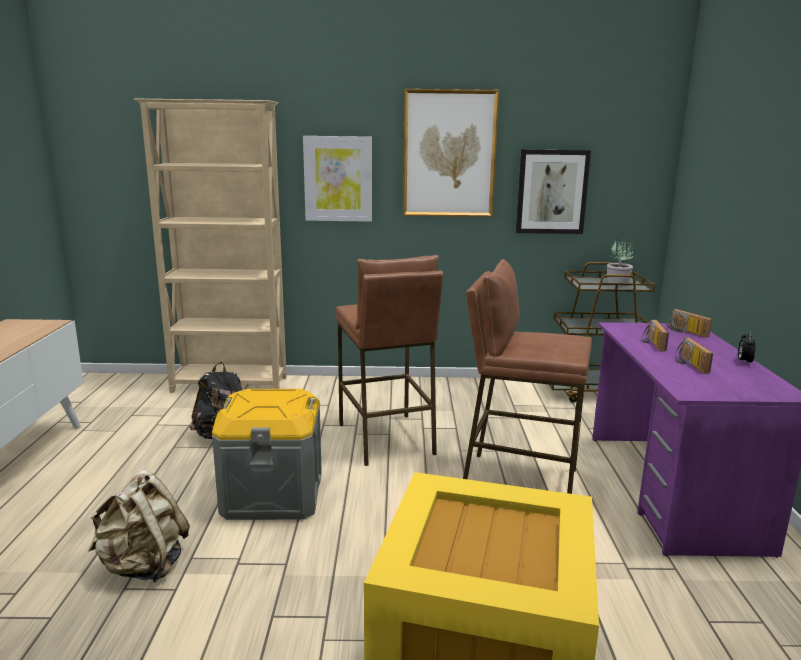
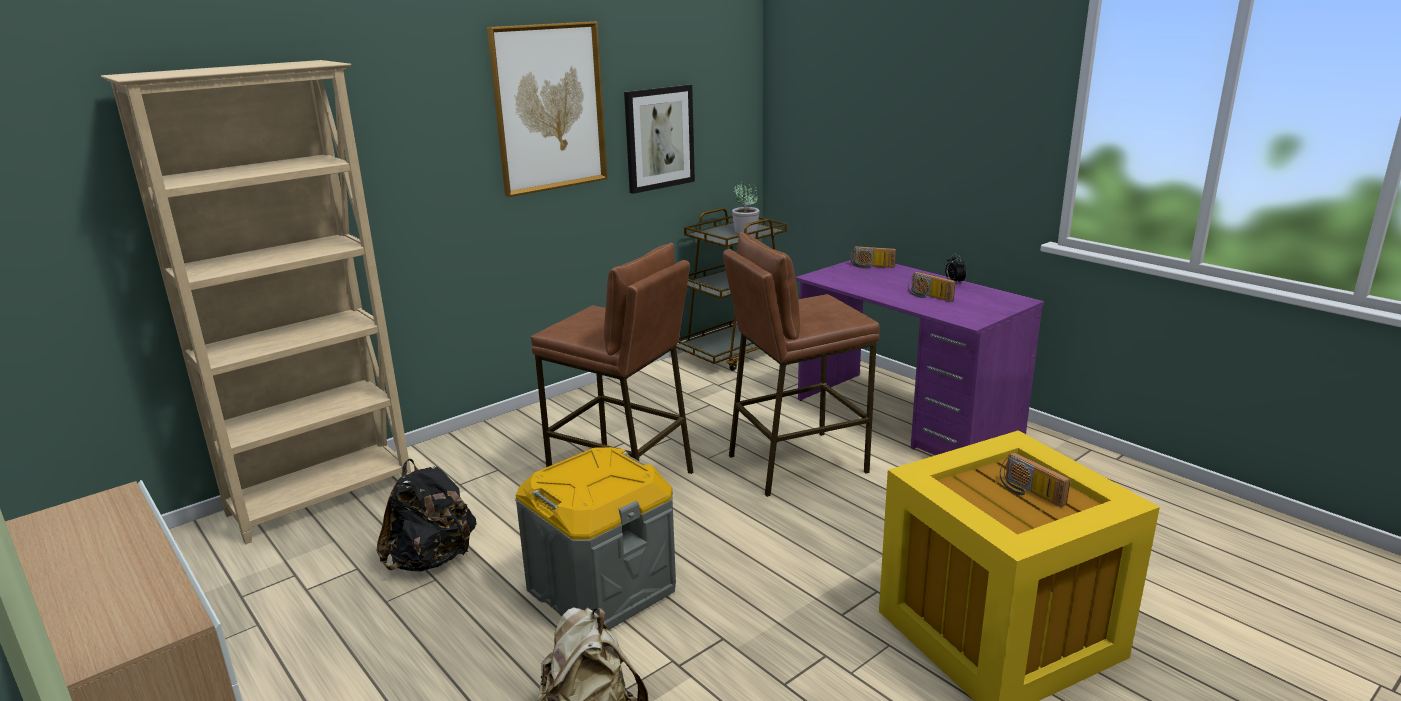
camera: 40 degrees left, 5 degrees up
picture [303,136,372,222] -> none
radio [642,320,669,352] -> radio moved to [1000,452,1070,507]

